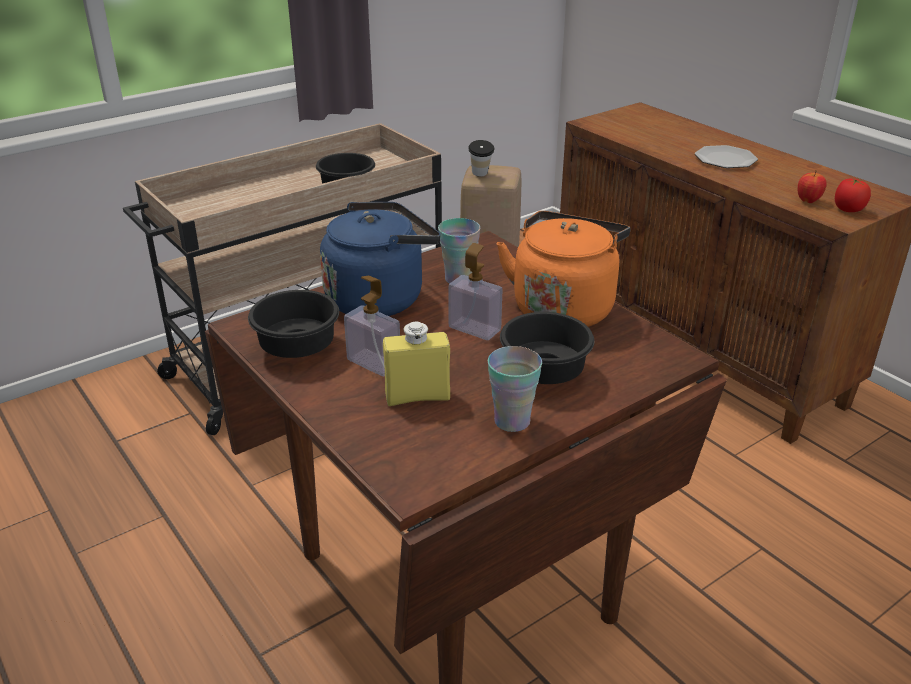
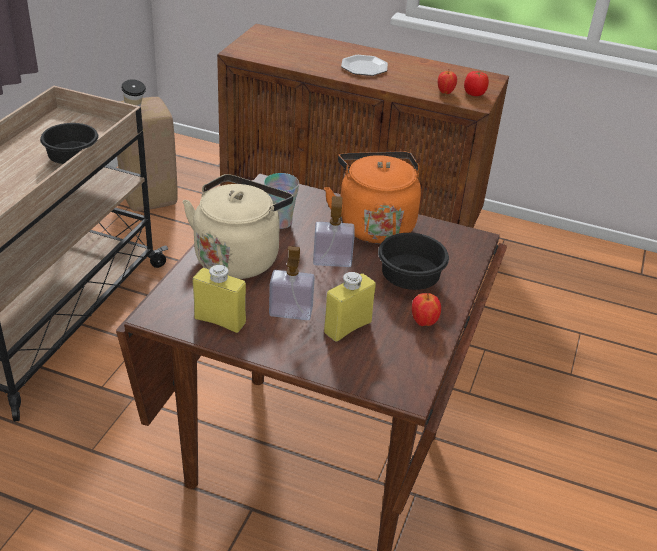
camera: 35 degrees left, 5 degrees up
black bowl [248,290,339,358] -> yellow bottle [193,265,246,333]
blue kettle [320,202,441,316] -> beige kettle [183,174,293,279]
cup [488,346,542,432] -> apple [412,293,441,326]

